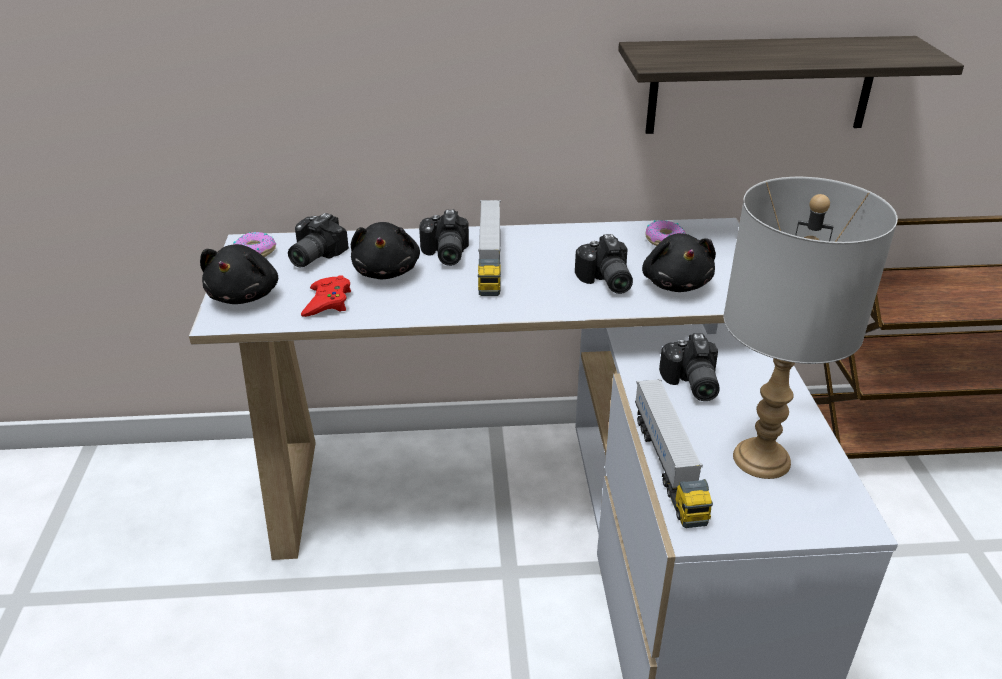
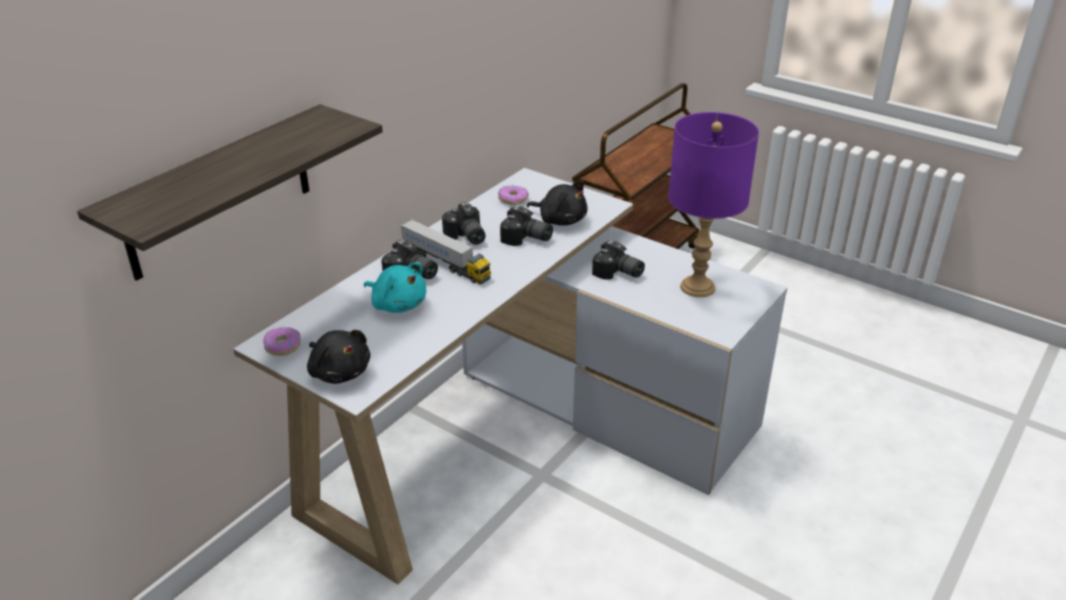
camera: 50 degrees left, 0 degrees up
camera [288,213,349,268] -> camera moved to [442,202,485,245]
red game controller [301,275,351,317] -> none
black plush toy [351,222,420,279] -> turquoise plush toy [364,262,426,313]
shelf [618,36,964,134] -> shelf moved to [77,104,383,281]
toy truck [635,379,713,528] -> none
grey table lamp [724,177,898,479] -> purple table lamp [668,112,759,297]

